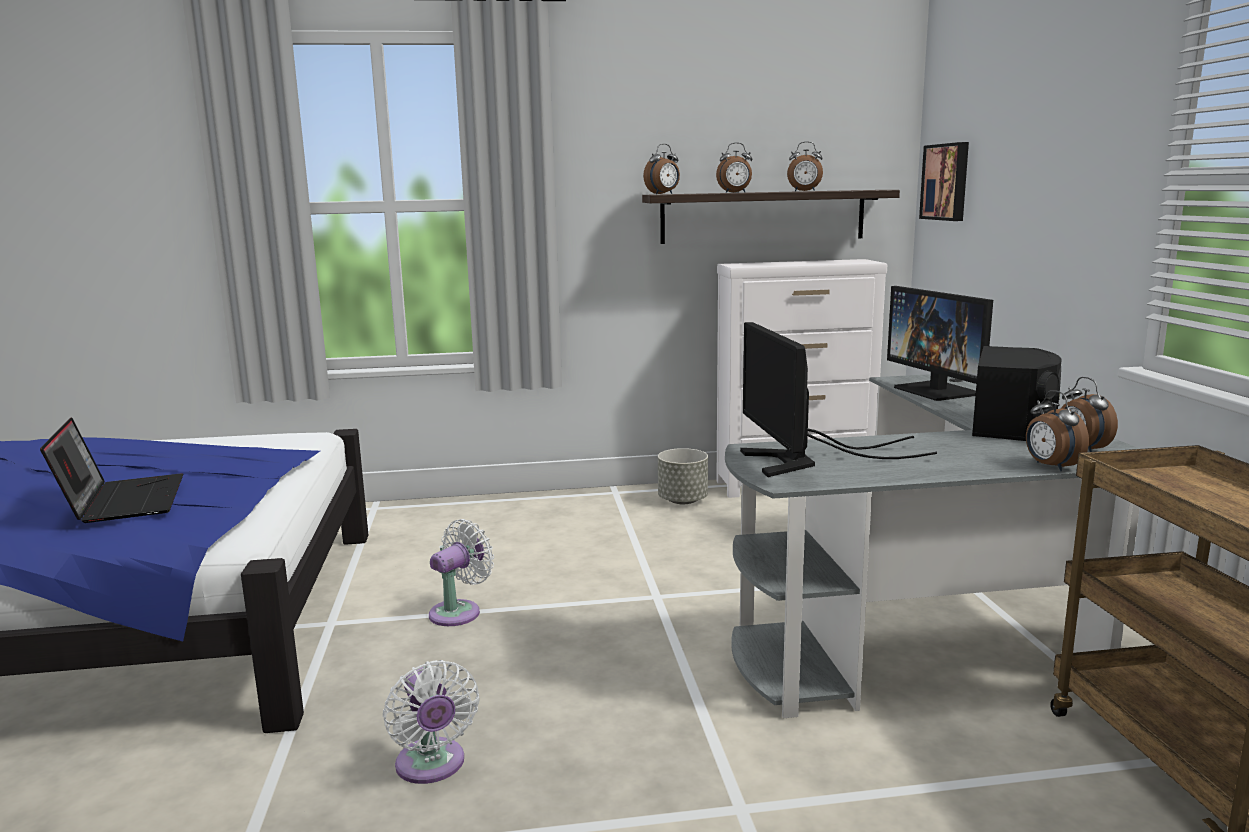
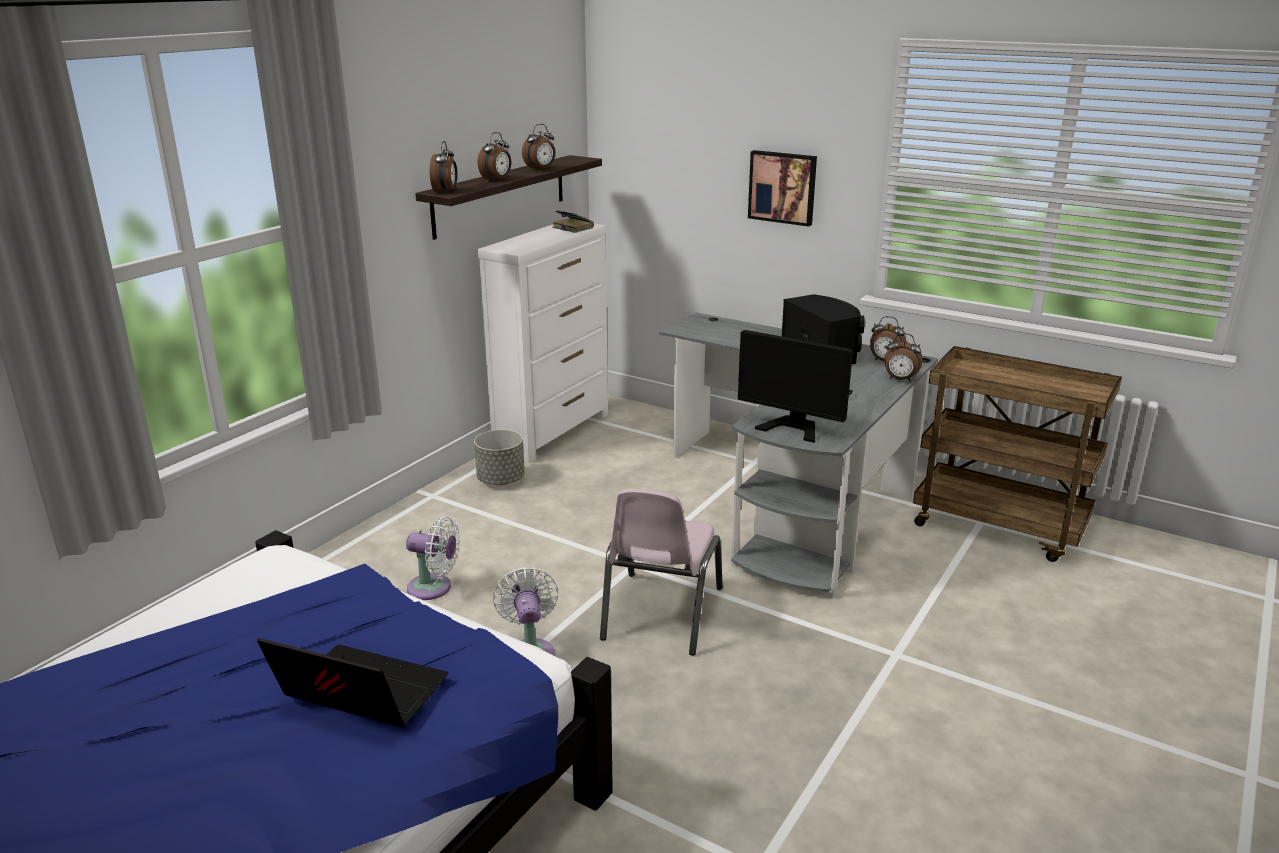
camera: 50 degrees left, 10 degrees up
white fan [383,660,480,784] -> white fan moved to [406,516,460,600]
monitor [887,286,993,401] -> none
picture [919,142,969,221] -> picture moved to [748,150,817,227]
none -> book [552,209,594,233]
none -> pink chair [600,489,723,656]

